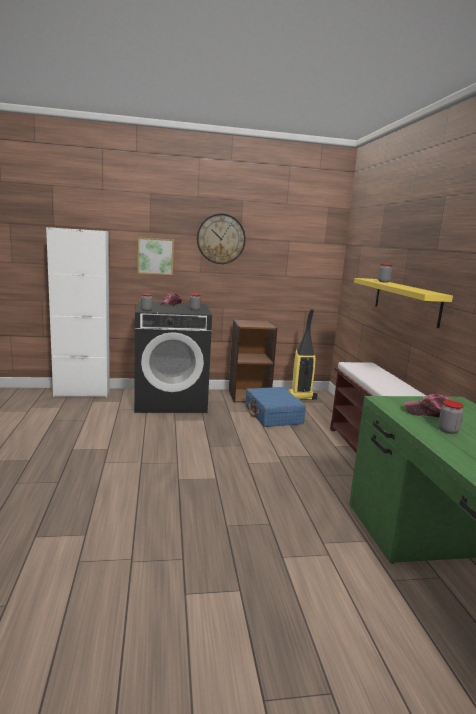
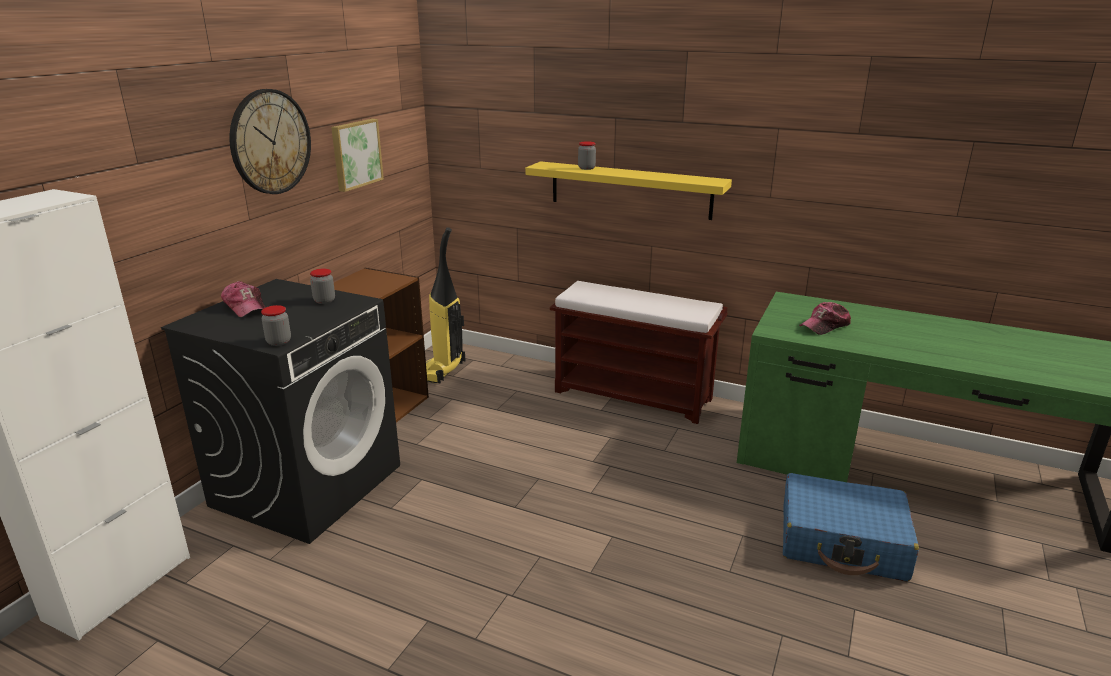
camera: 55 degrees left, 10 degrees up
picture [138,237,174,275] -> picture moved to [331,119,384,192]
blue suitcase [246,387,306,427] -> blue suitcase moved to [783,473,919,581]
jar [438,400,464,434] -> none

